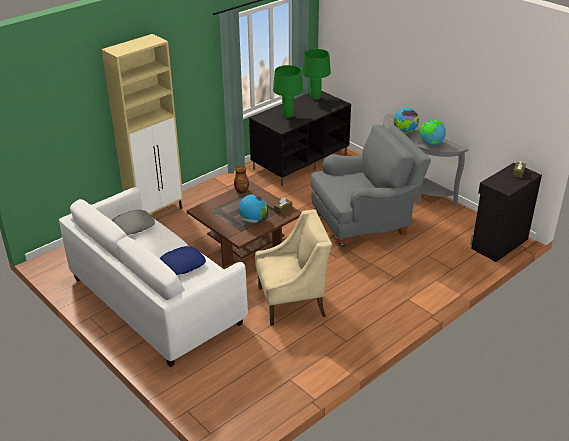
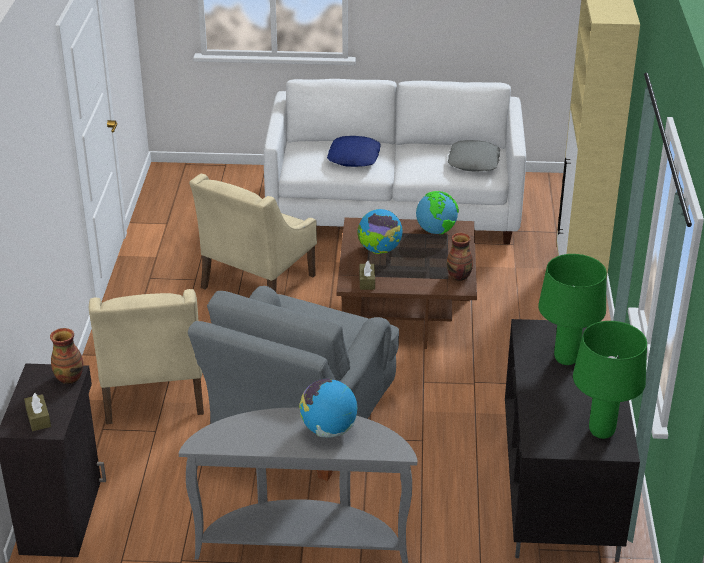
camera: 135 degrees right, 0 degrees up
globe [420,120,446,146] -> globe moved to [416,191,459,234]
none -> vase [50,328,83,384]
none -> beige armchair [89,289,204,424]

